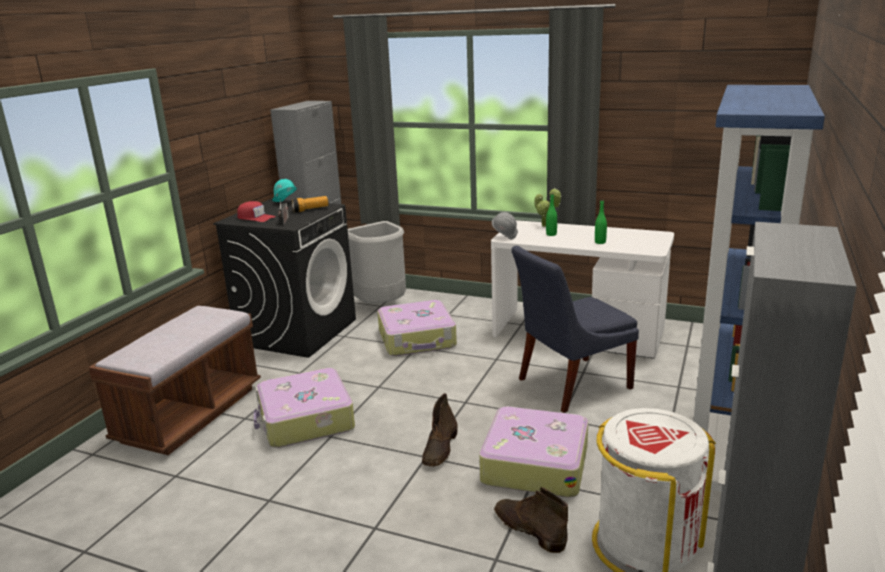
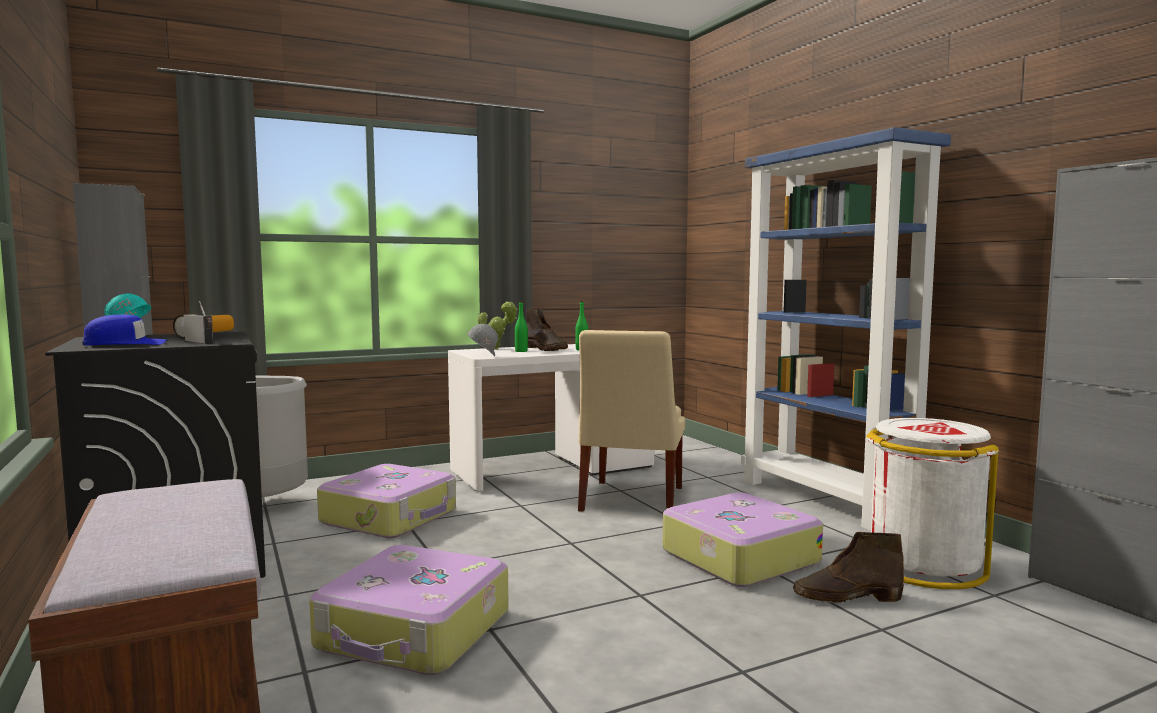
camera: 50 degrees left, 15 degrees down
red cap [237,201,275,222] -> blue cap [82,314,167,345]
brown boot [422,393,458,467] -> brown boot moved to [526,309,568,351]
blue chair [511,246,639,413] -> beige chair [578,330,685,512]

